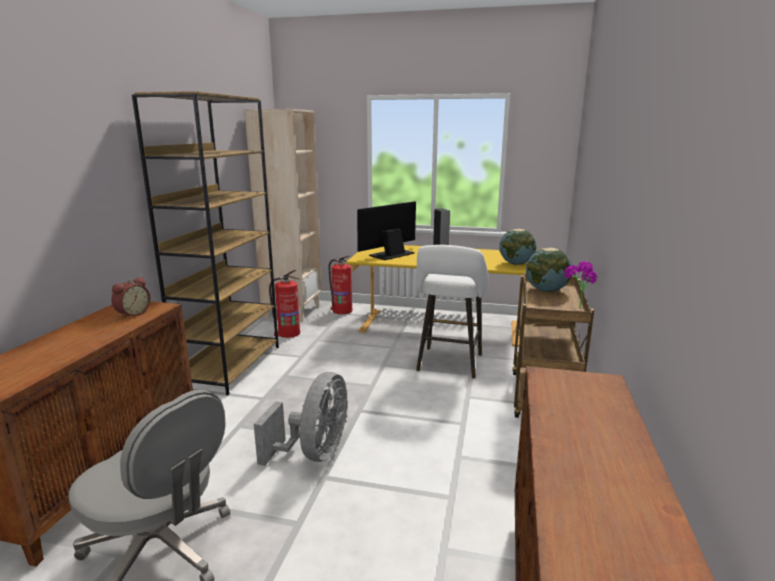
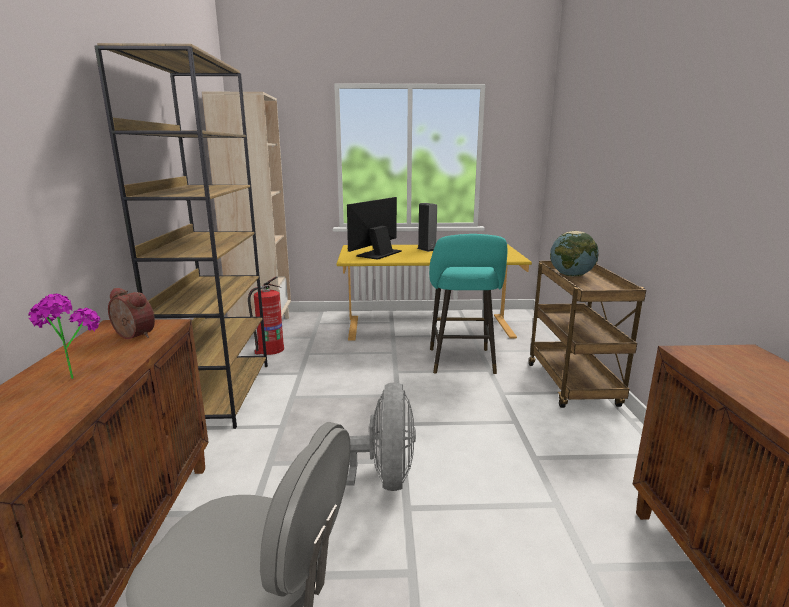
camera: 15 degrees left, 0 degrees up
alarm clock [111,277,150,319] -> alarm clock turned 75 degrees counterclockwise [108,288,155,339]
fire extinguisher [329,255,353,314] -> none
white stool [416,245,488,378] -> turquoise stool [429,234,507,374]
globe [499,229,536,265] -> none
potted plant [564,261,597,309] -> potted plant moved to [28,294,100,379]

